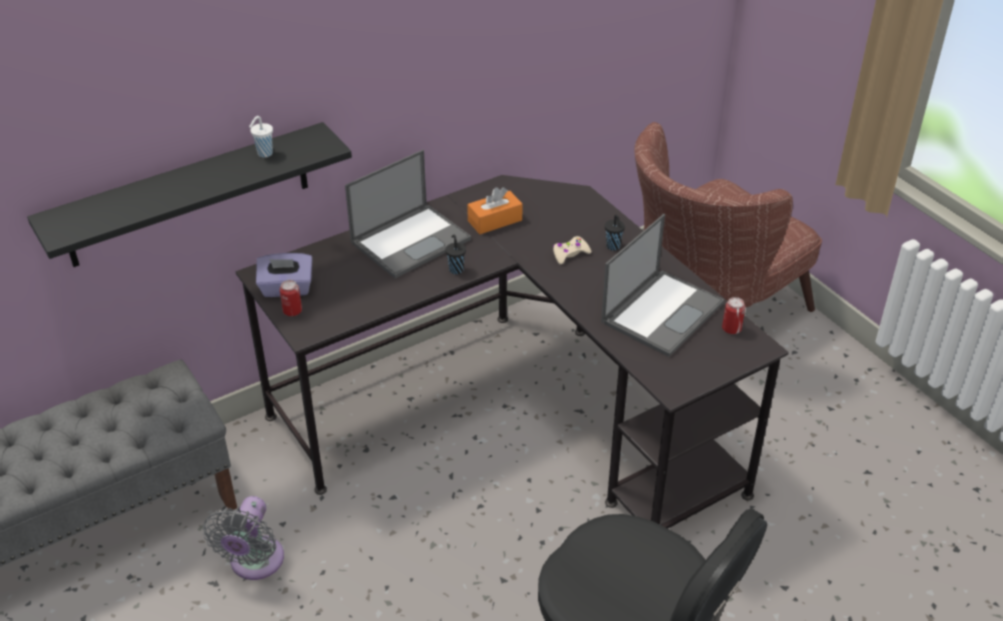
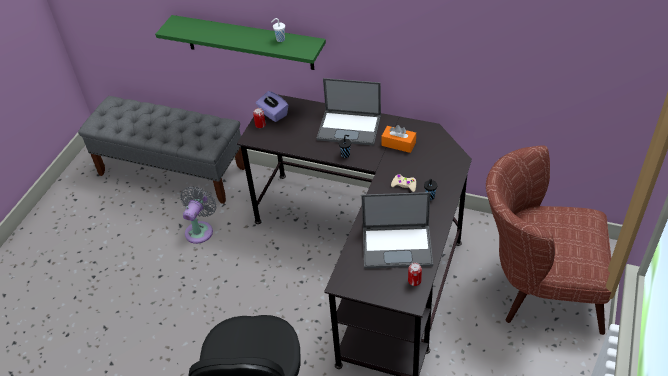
camera: 55 degrees right, 5 degrees up
black shelf [27,122,352,267] -> green shelf [155,15,326,70]
grey fan [203,496,284,580] -> grey fan turned 135 degrees clockwise [180,186,216,244]

